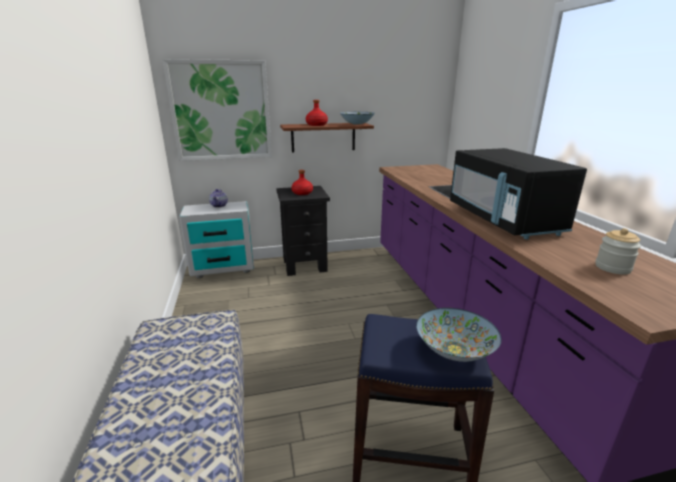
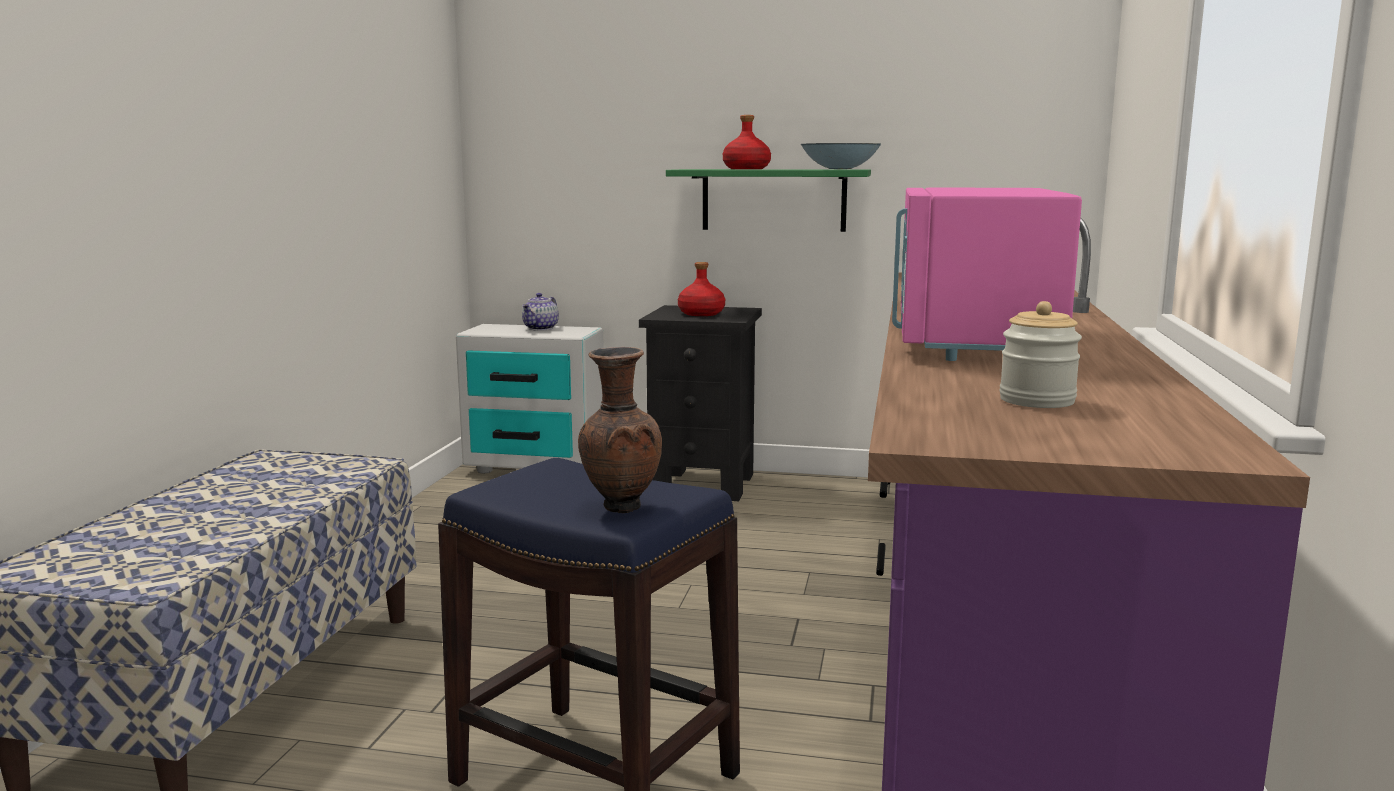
camera: 25 degrees right, 10 degrees down
picture [162,59,272,161] -> none
brown shelf [280,123,374,153] -> green shelf [666,169,871,232]
bowl [416,308,501,362] -> brown vase [578,347,662,513]
black microwave [450,148,587,239] -> pink microwave [892,187,1082,361]

